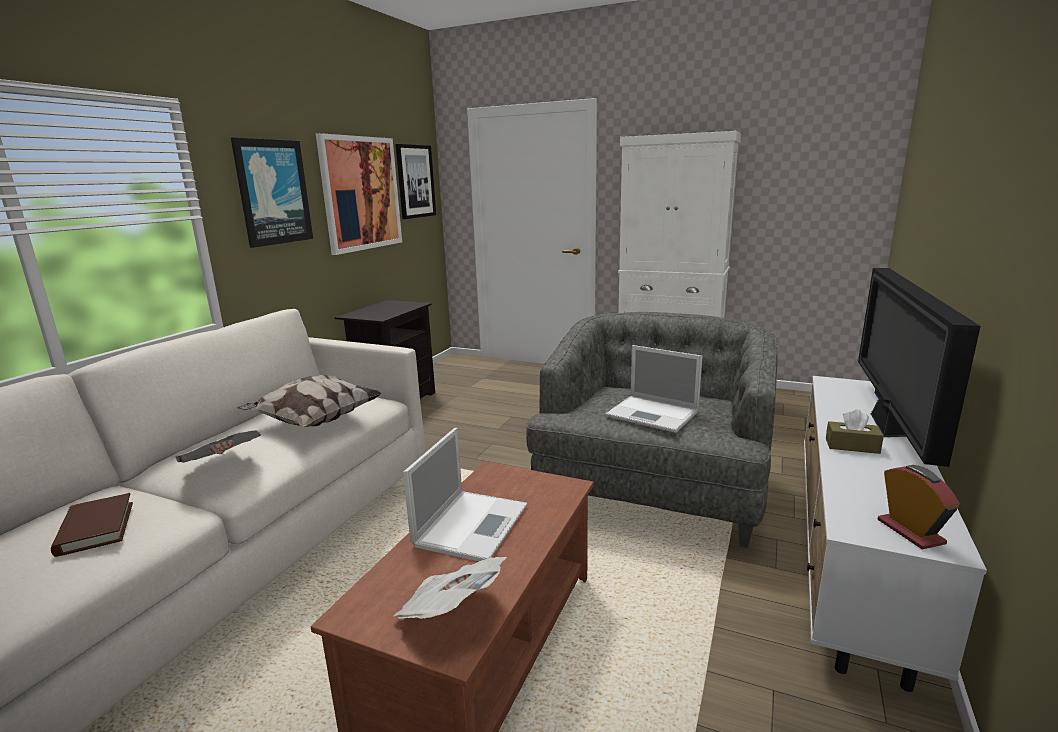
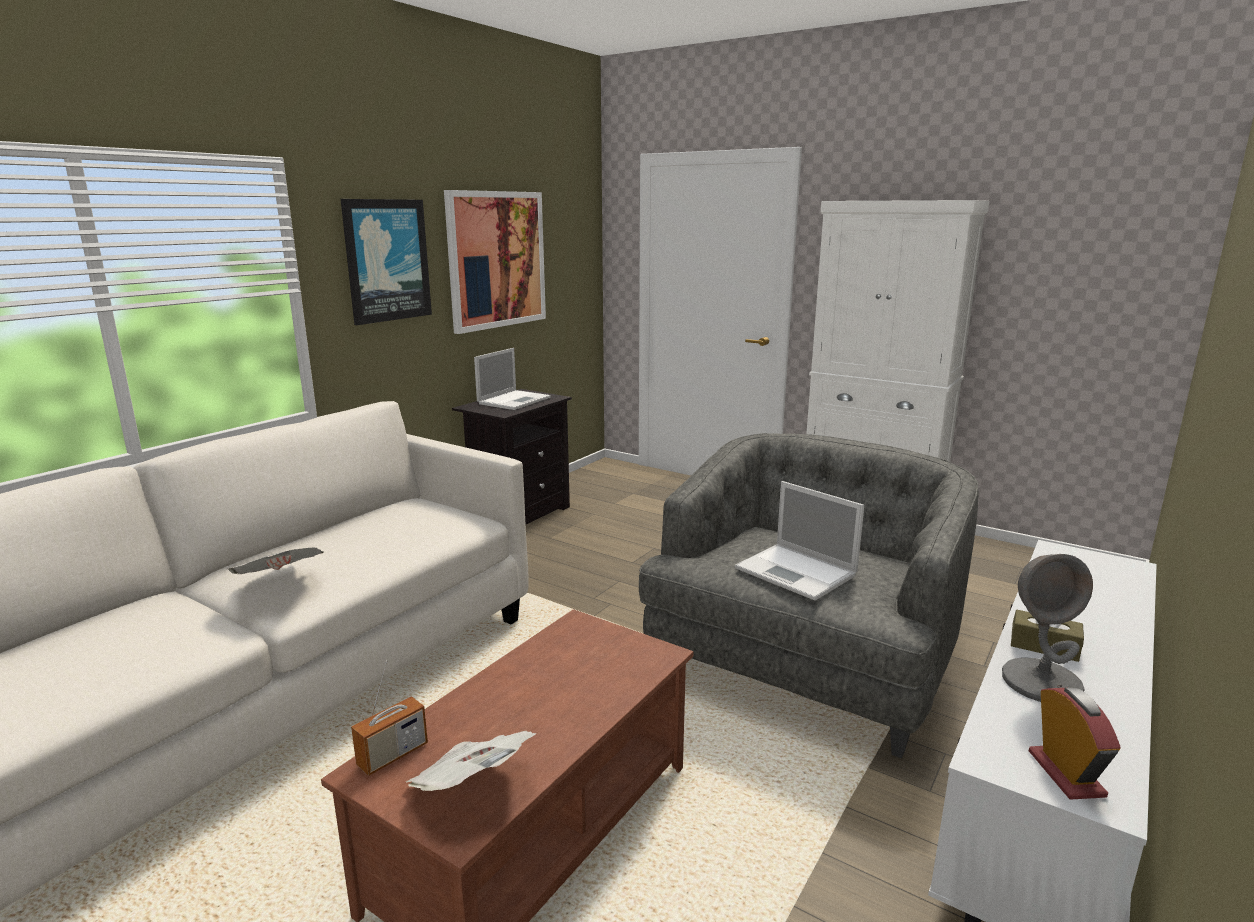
camera: 10 degrees right, 0 degrees up
brown book [51,493,133,557] -> none
pillow [237,375,382,427] -> none
picture [396,144,436,219] -> none
laptop [403,428,527,561] -> laptop moved to [474,348,551,410]
television [858,268,981,467] -> none
none -> radio [351,660,428,776]
none -> grey table lamp [1002,554,1093,702]

